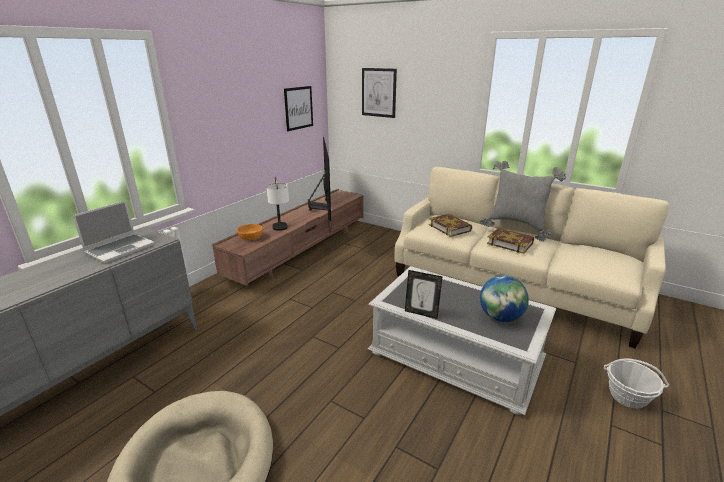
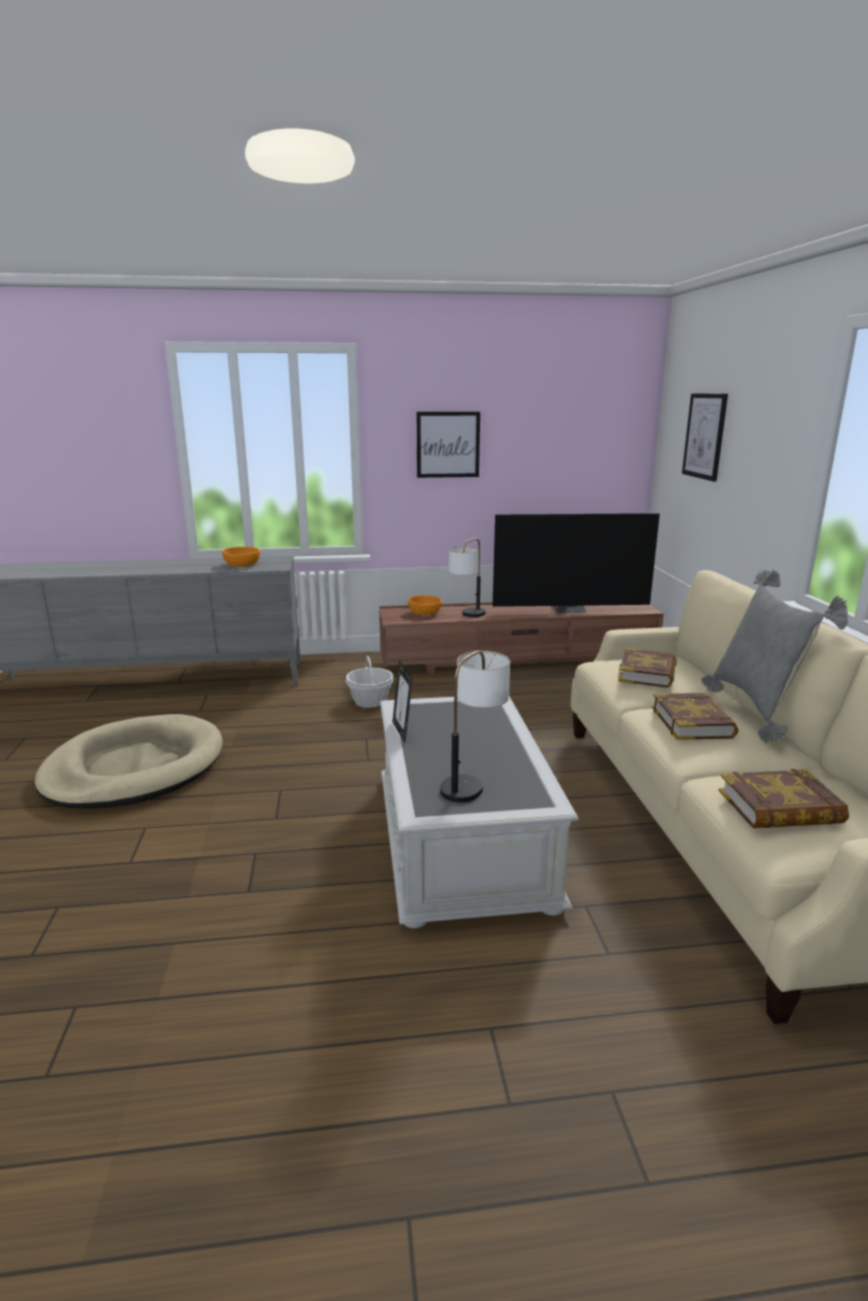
camera: 50 degrees right, 5 degrees down
laptop [72,200,155,263] -> orange bowl [222,547,260,567]
picture [284,86,313,131] -> picture moved to [417,412,480,478]
television [308,137,331,221] -> television turned 45 degrees clockwise [492,513,660,613]
globe [480,275,529,322] -> table lamp [440,650,510,802]
basket [604,358,669,409] -> basket moved to [345,656,393,708]
none -> book [719,769,849,828]

